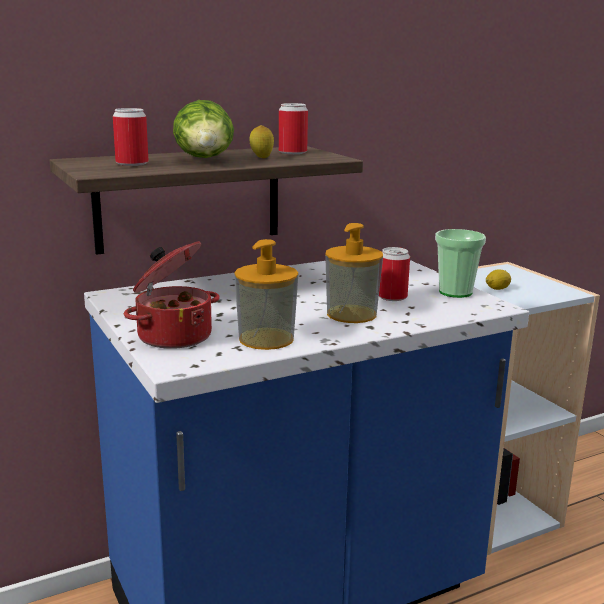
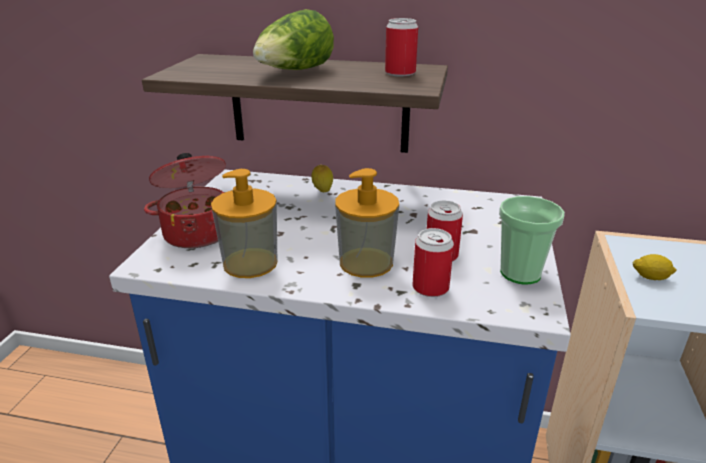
camera: 40 degrees right, 10 degrees up
can [113,108,149,166] -> can moved to [413,228,454,297]
lemon [250,125,274,159] -> lemon moved to [311,165,333,192]

